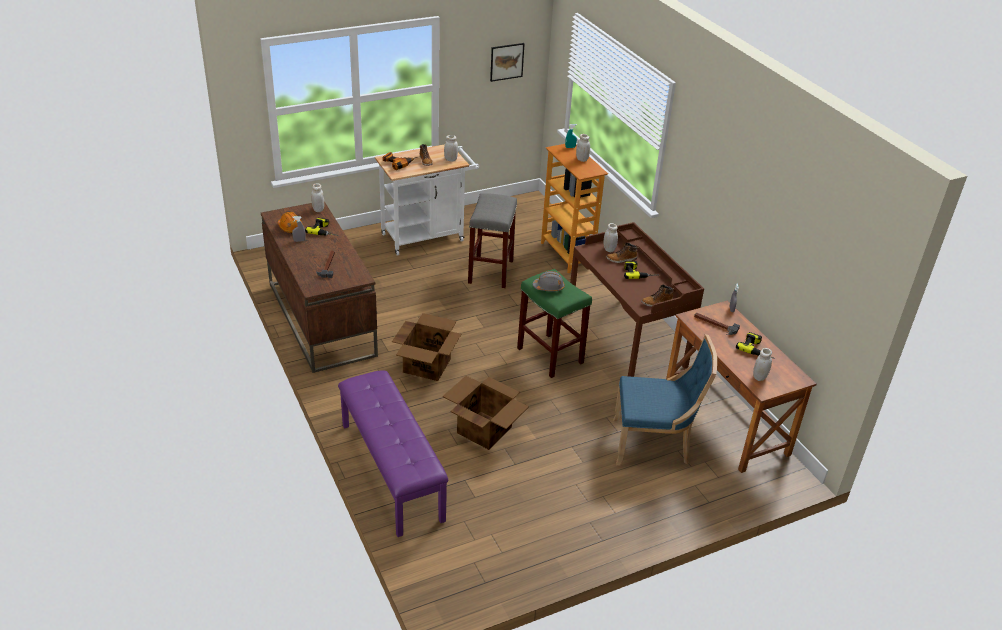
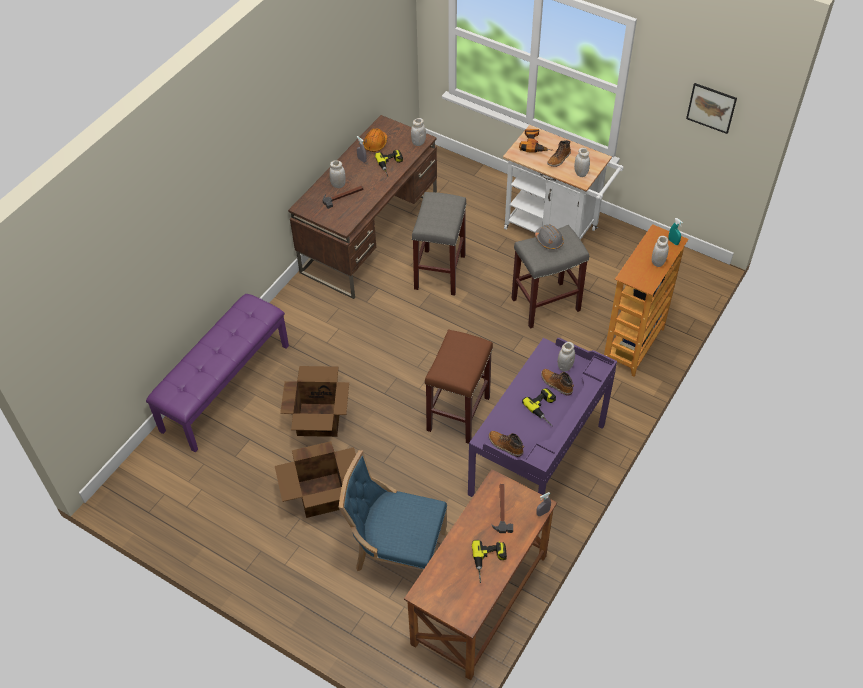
camera: 60 degrees right, 15 degrees up
cardboard box [392,313,461,381] -> cardboard box moved to [275,441,356,518]
green stool [517,269,592,378] -> brown stool [425,329,493,444]
grey hard hat [533,271,565,292] -> grey hard hat moved to [535,224,564,250]
brown desk [569,222,704,377] -> purple desk [468,338,617,497]
blue chair [613,334,717,465] -> blue chair turned 135 degrees clockwise [339,450,448,571]
white jar [753,348,772,381] -> white jar moved to [329,161,346,188]
none -> grey stool [412,192,467,295]

